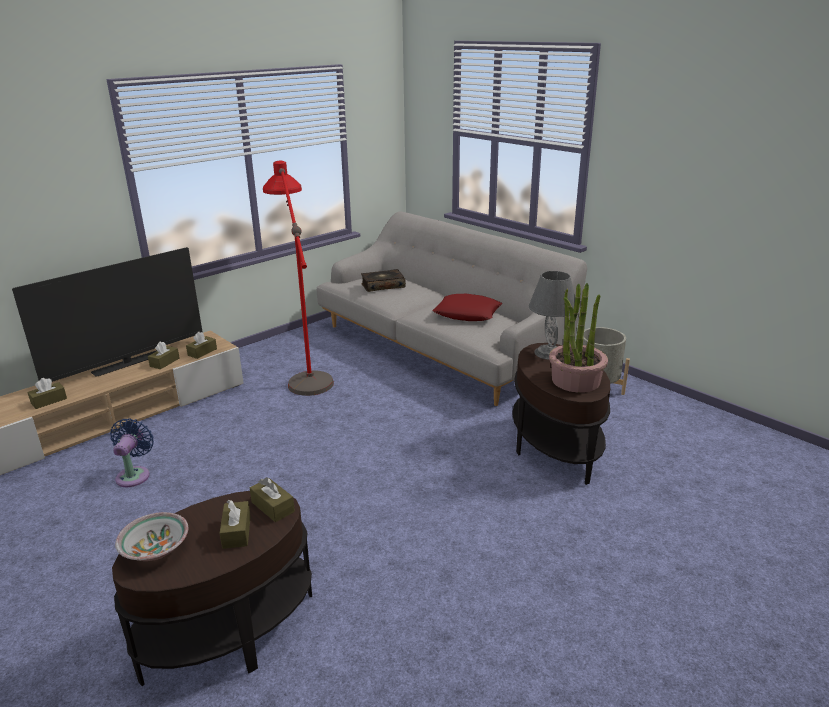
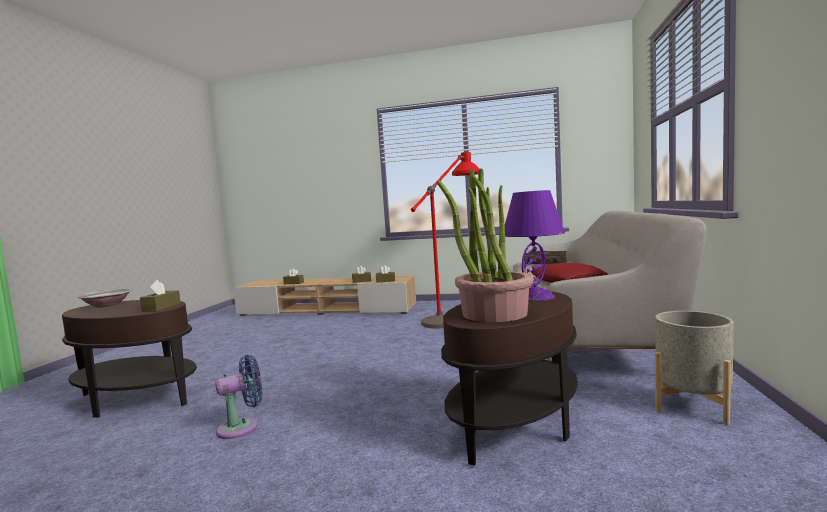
camera: 55 degrees right, 20 degrees down
television [12,247,202,382] -> none
blue fan [110,418,154,487] -> blue fan moved to [215,355,262,439]
brown tissue box [220,500,251,549] -> none
grey table lamp [529,271,575,360] -> purple table lamp [505,190,565,301]

